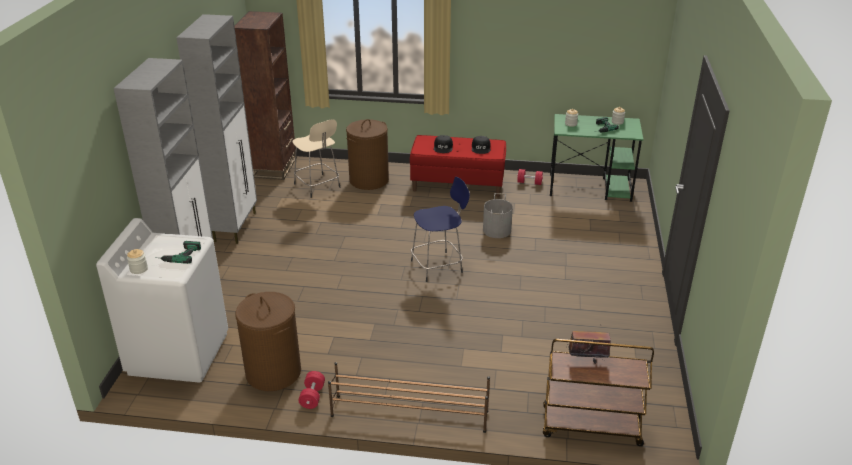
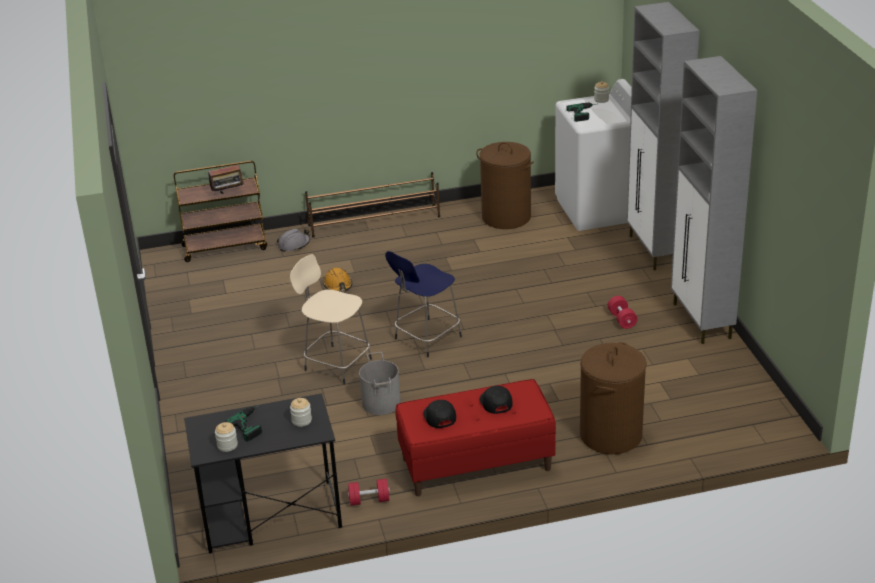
camera: 160 degrees right, 0 degrees up
brown bookcase [234,11,297,180] -> none
beige stool [293,119,340,198] -> beige stool moved to [290,254,372,384]
red dumbbell [298,371,325,409] -> red dumbbell moved to [607,296,638,329]
green desk [550,114,643,202] -> black desk [184,393,342,554]
none -> grey hard hat [277,228,310,252]
none -> orange hard hat [323,268,352,292]

